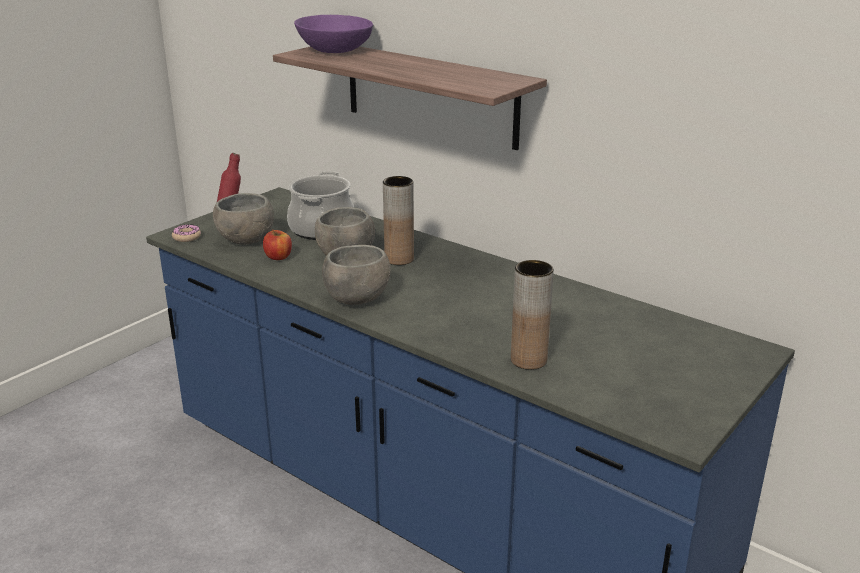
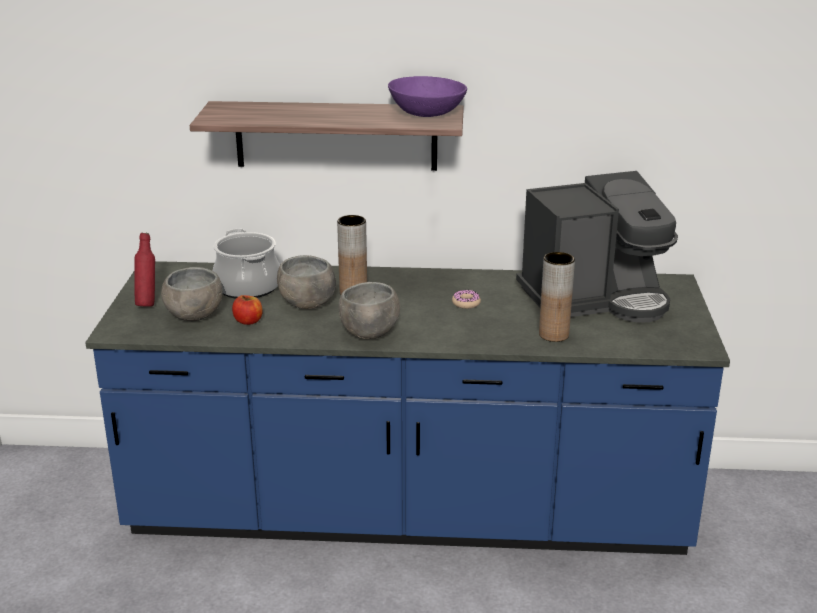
camera: 35 degrees left, 0 degrees up
donut [172,224,201,242] -> donut moved to [452,290,481,309]
purple bowl [294,15,373,53] -> purple bowl moved to [388,76,467,117]
none -> coffee machine [516,171,678,323]

